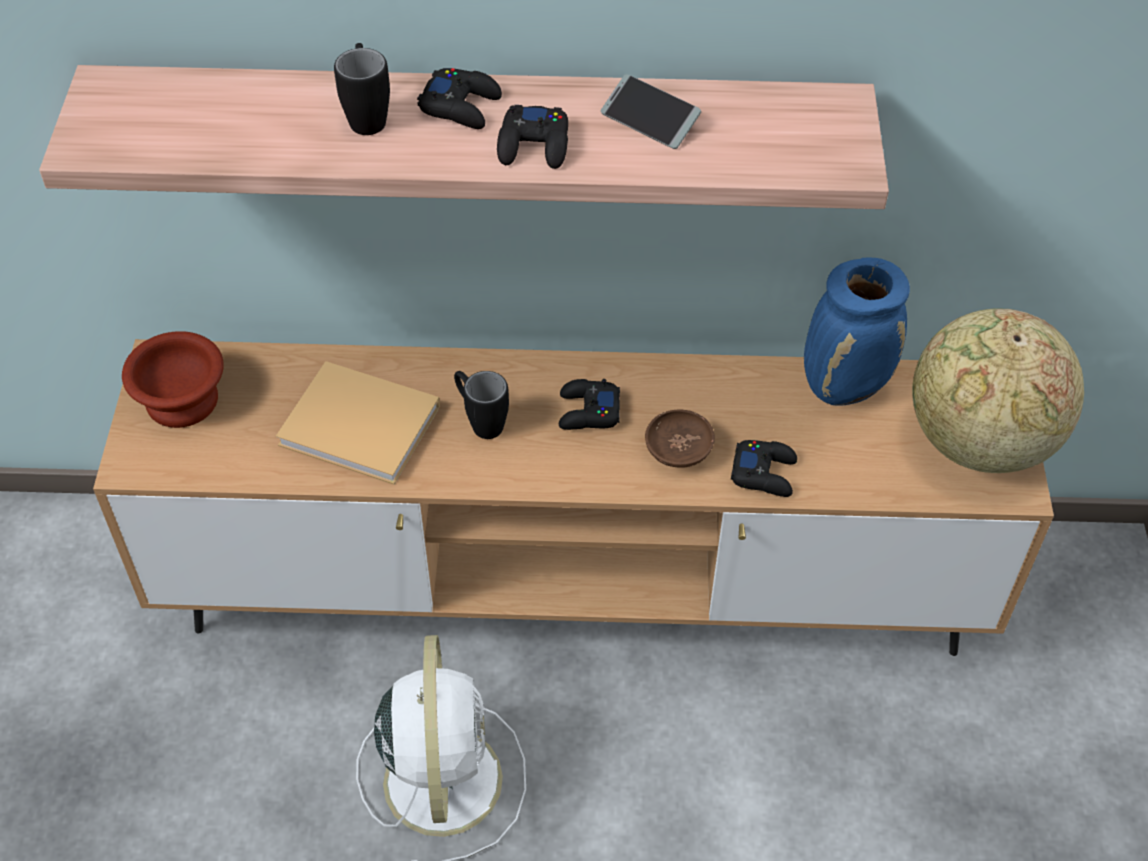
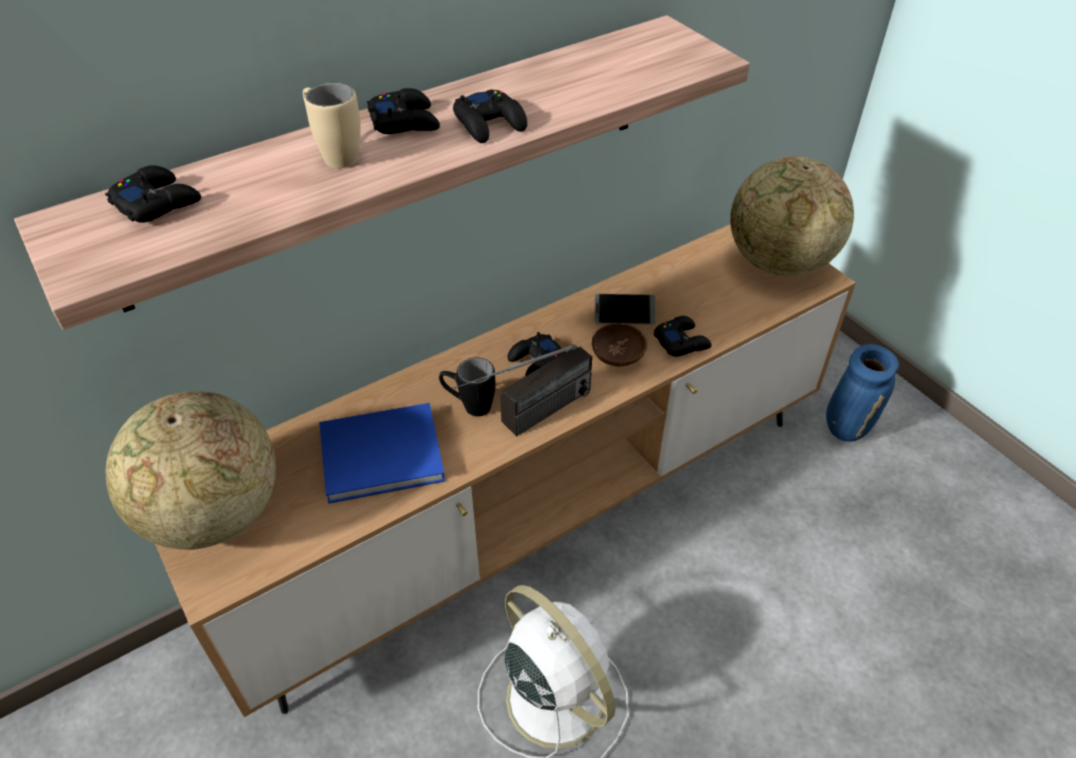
camera: 35 degrees left, 5 degrees down
brown bowl [122,331,224,428] -> globe [105,391,276,550]
beige book [276,361,440,485] -> blue book [319,403,445,504]
black mug [334,43,390,135] -> beige mug [303,83,361,168]
phone [601,74,701,149] -> phone moved to [595,294,656,325]
blue vase [804,257,910,406] -> blue vase moved to [826,344,899,442]
none -> black game controller [105,165,201,223]
none -> radio [453,344,592,436]

